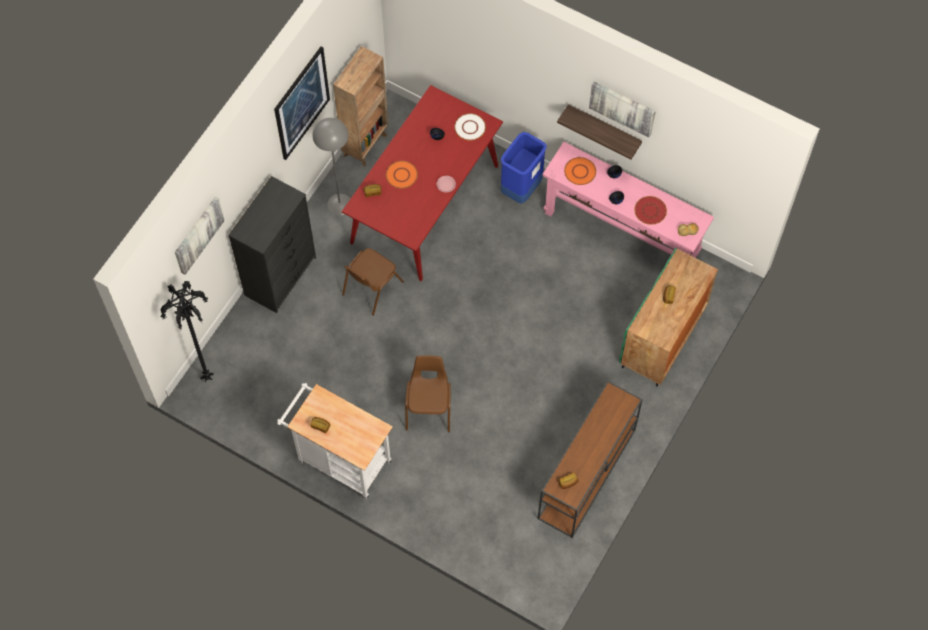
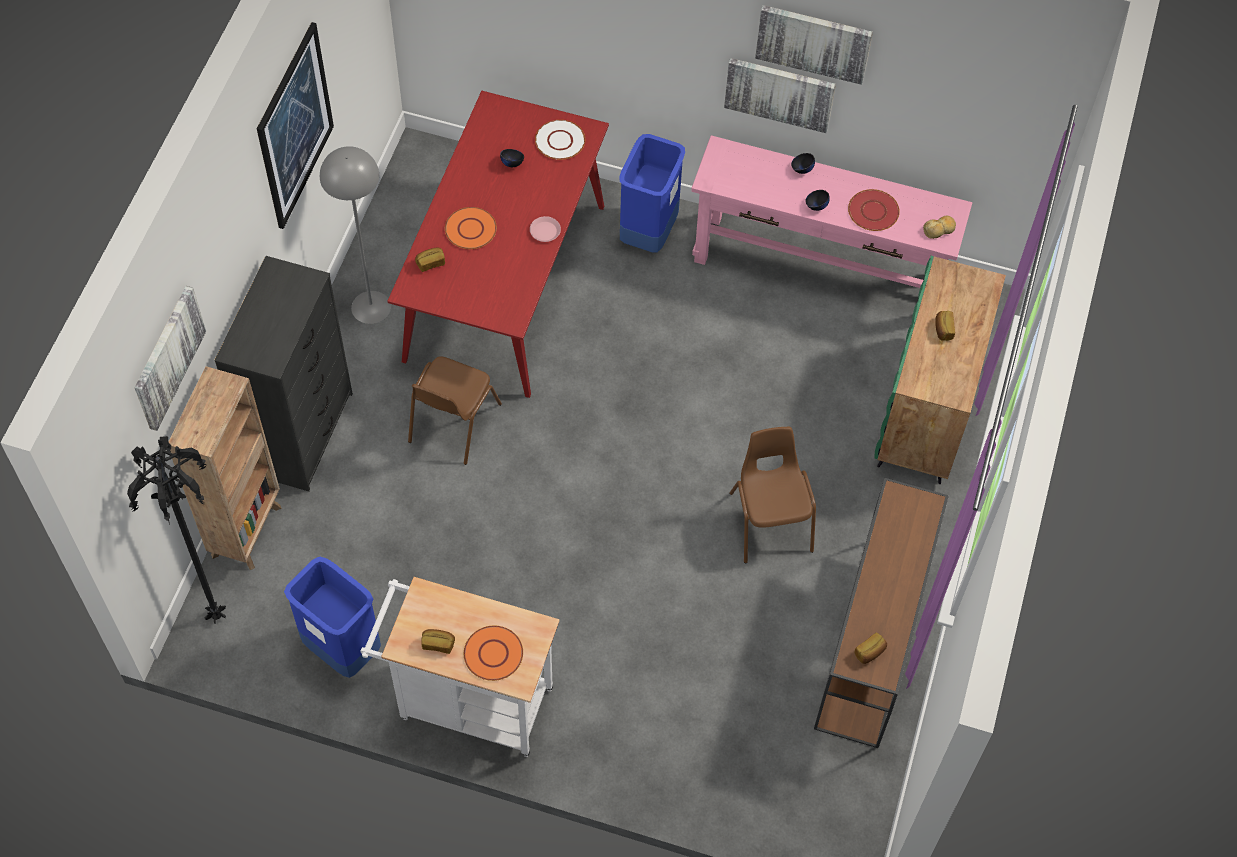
camera: 15 degrees left, 5 degrees down
brown bookcase [333,46,388,167] -> brown bookcase moved to [168,366,282,570]
brown chair [405,355,451,432] -> brown chair moved to [729,427,816,563]
shelf [557,104,642,160] -> picture [724,58,836,133]
orange plate [564,157,596,185] -> orange plate moved to [464,626,523,681]
none -> blue trash can [284,557,381,678]

